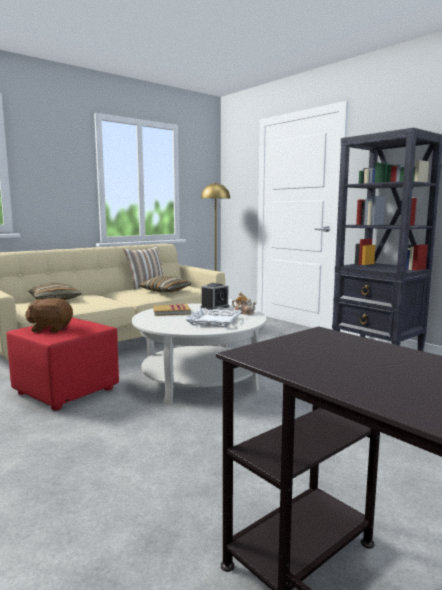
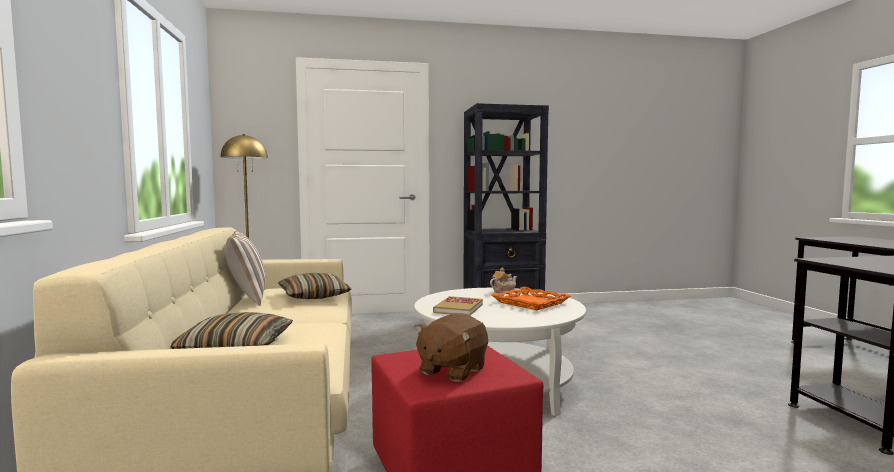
camera: 60 degrees left, 5 degrees down
white tray [185,308,242,327] -> orange tray [491,287,571,310]
alarm clock [201,283,229,310] -> none

